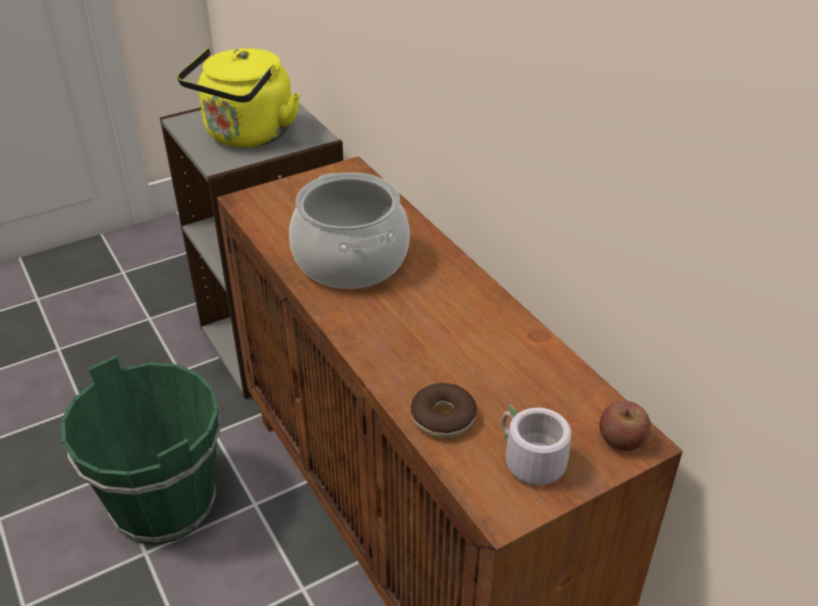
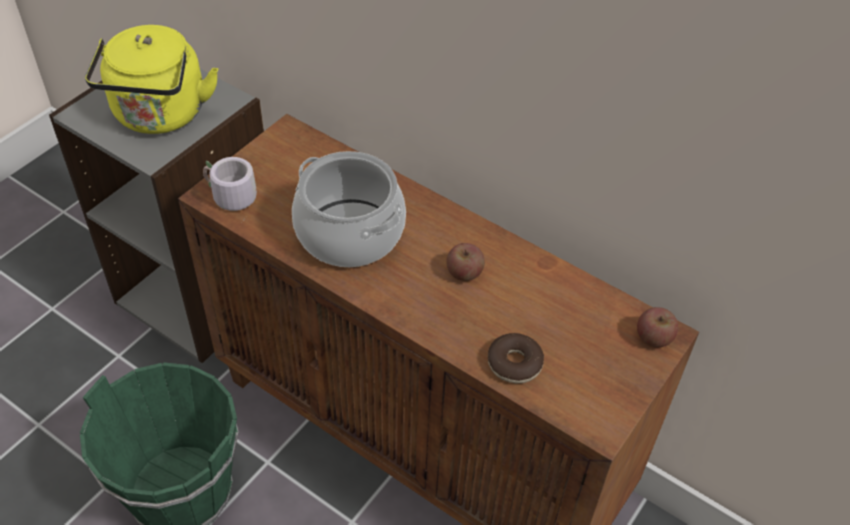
camera: 25 degrees left, 10 degrees up
grey mug [501,405,571,505] -> grey mug moved to [203,157,257,223]
none -> apple [447,243,485,281]

